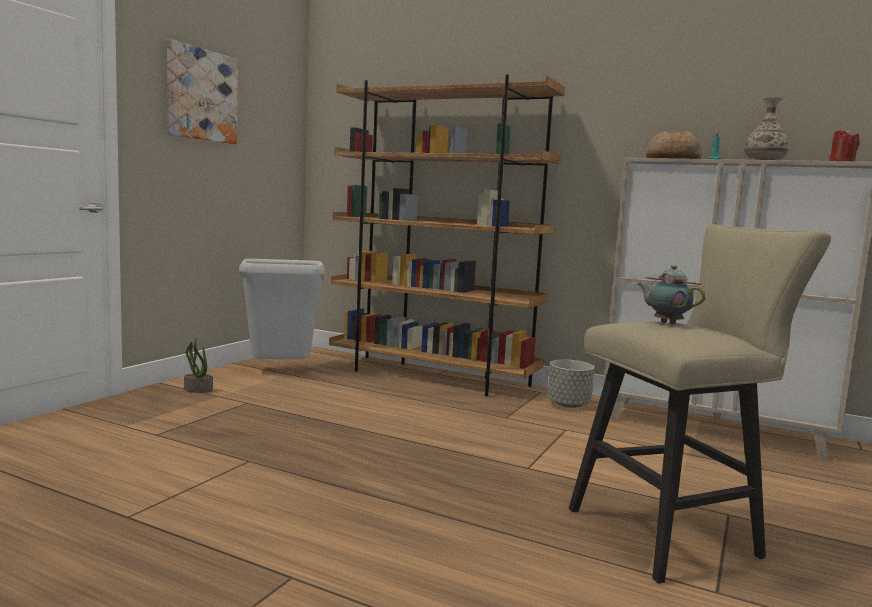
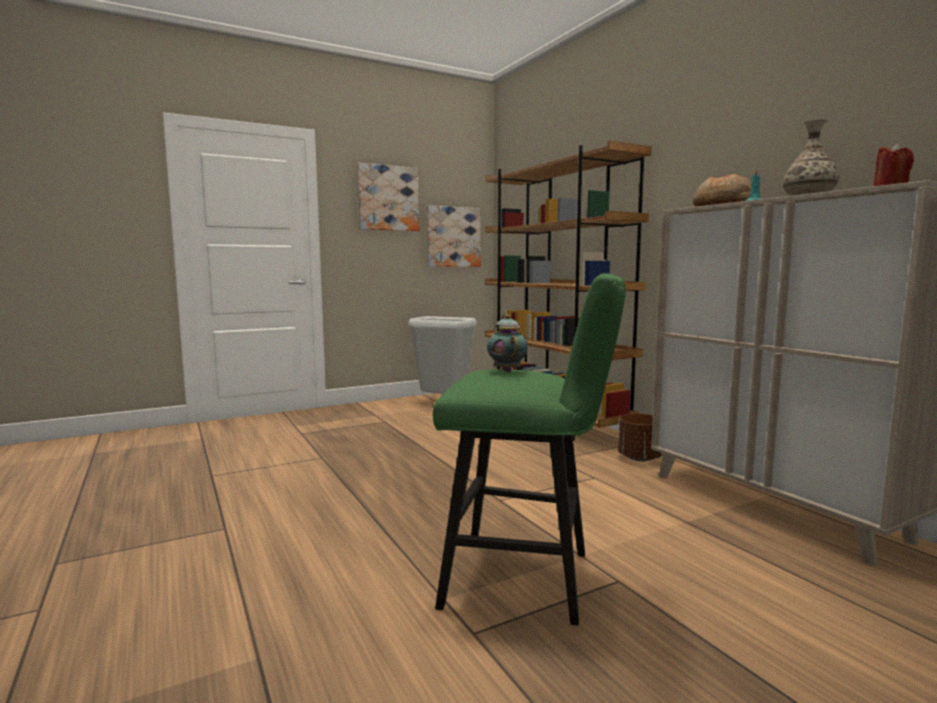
camera: 35 degrees right, 0 degrees up
potted plant [184,338,213,393] -> none
grey planter [547,360,595,408] -> brown planter [618,413,663,462]
beige stool [569,224,831,584] -> green stool [433,273,626,626]
none -> picture [427,205,481,267]

